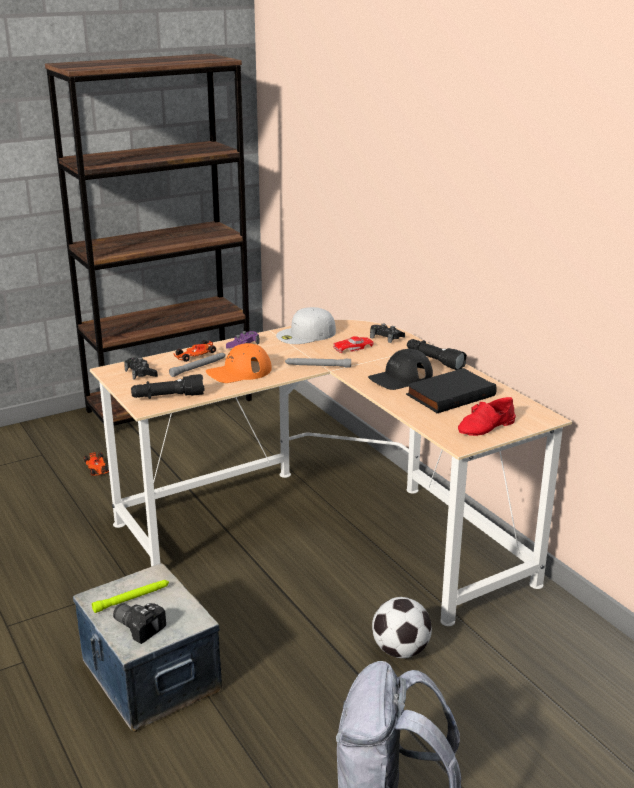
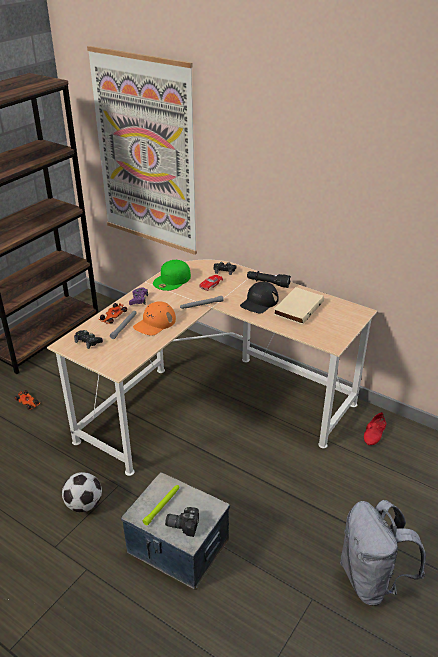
camera: 25 degrees left, 10 degrees up
black flashlight [131,374,204,399] -> none
white cap [276,307,336,344] -> green cap [153,260,191,291]
football [372,597,432,658] -> football moved to [62,472,102,512]
black book [406,368,497,413] -> beige book [273,287,324,325]
red shoe [458,397,516,436] -> red shoe moved to [364,412,386,445]
none -> picture [87,46,197,255]

